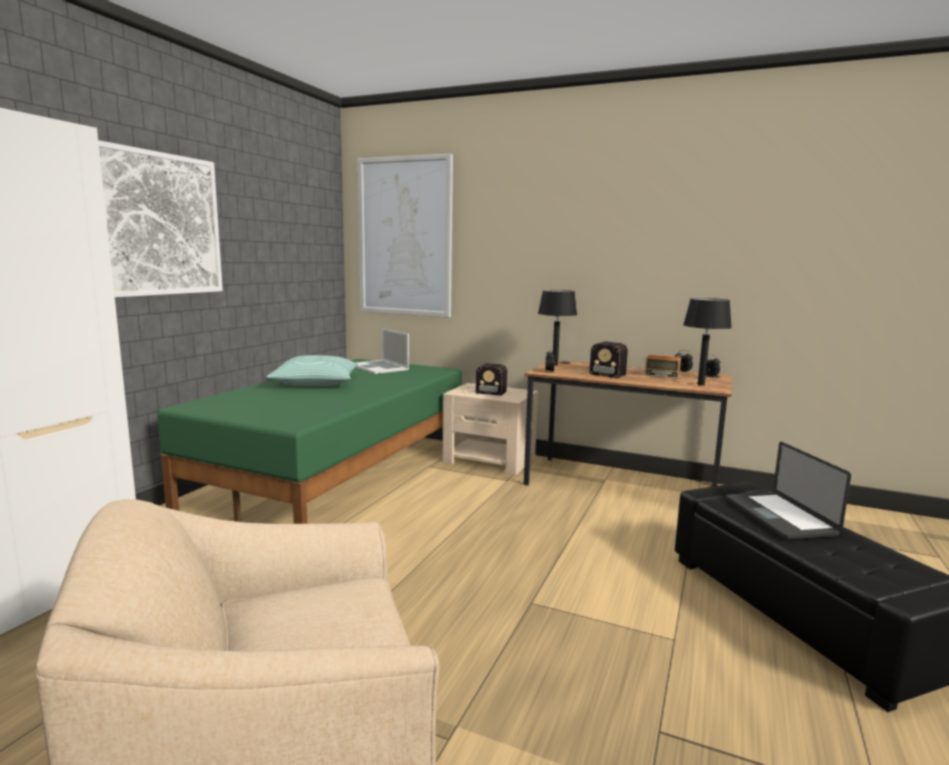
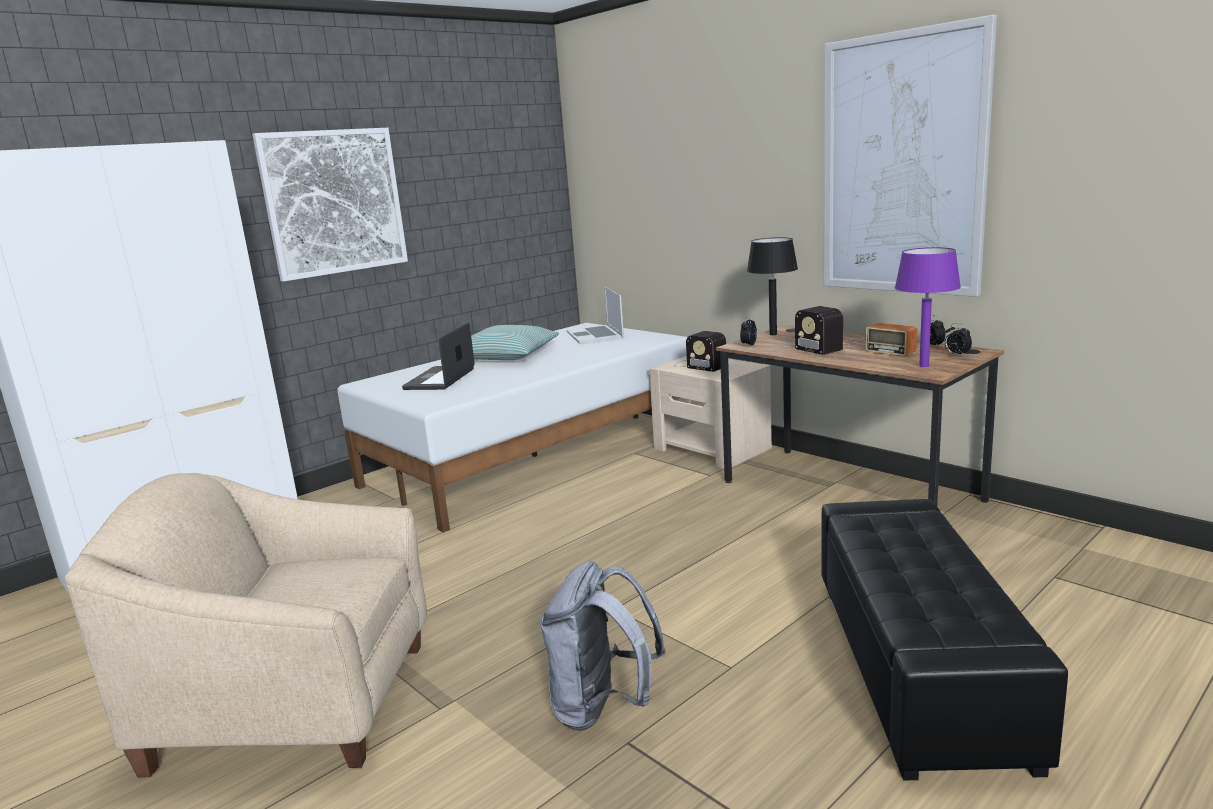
camera: 25 degrees right, 5 degrees up
green bed [157,359,462,524] -> white bed [337,323,687,533]
picture [357,154,453,318] -> picture moved to [824,15,997,297]
black table lamp [683,298,732,386] -> purple table lamp [895,247,961,367]
laptop [726,442,851,540] -> laptop moved to [402,323,475,390]
none -> grey backpack [540,561,666,731]

